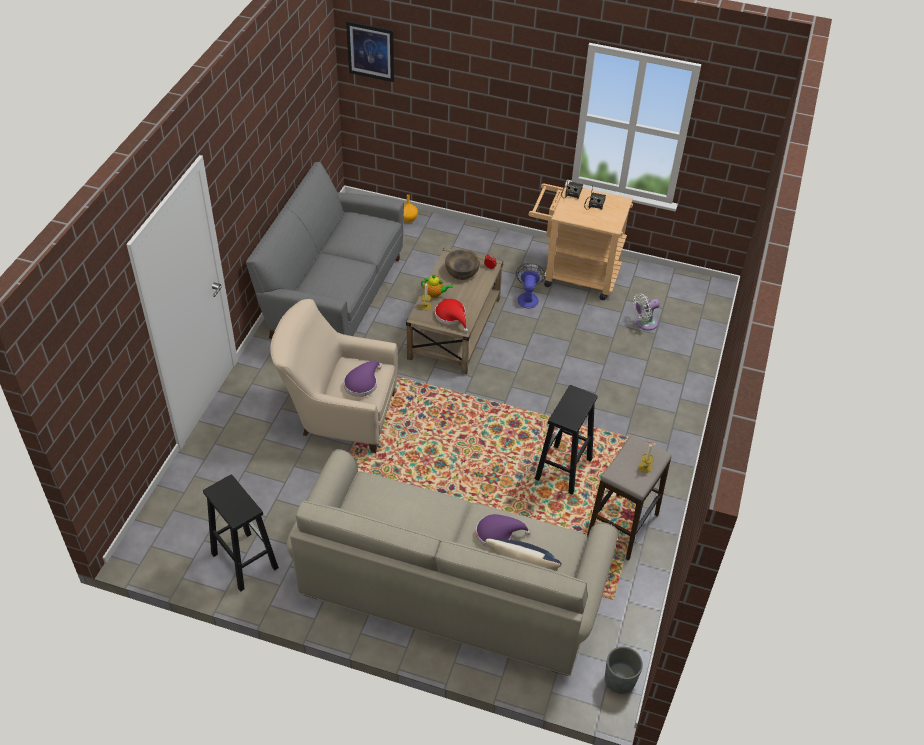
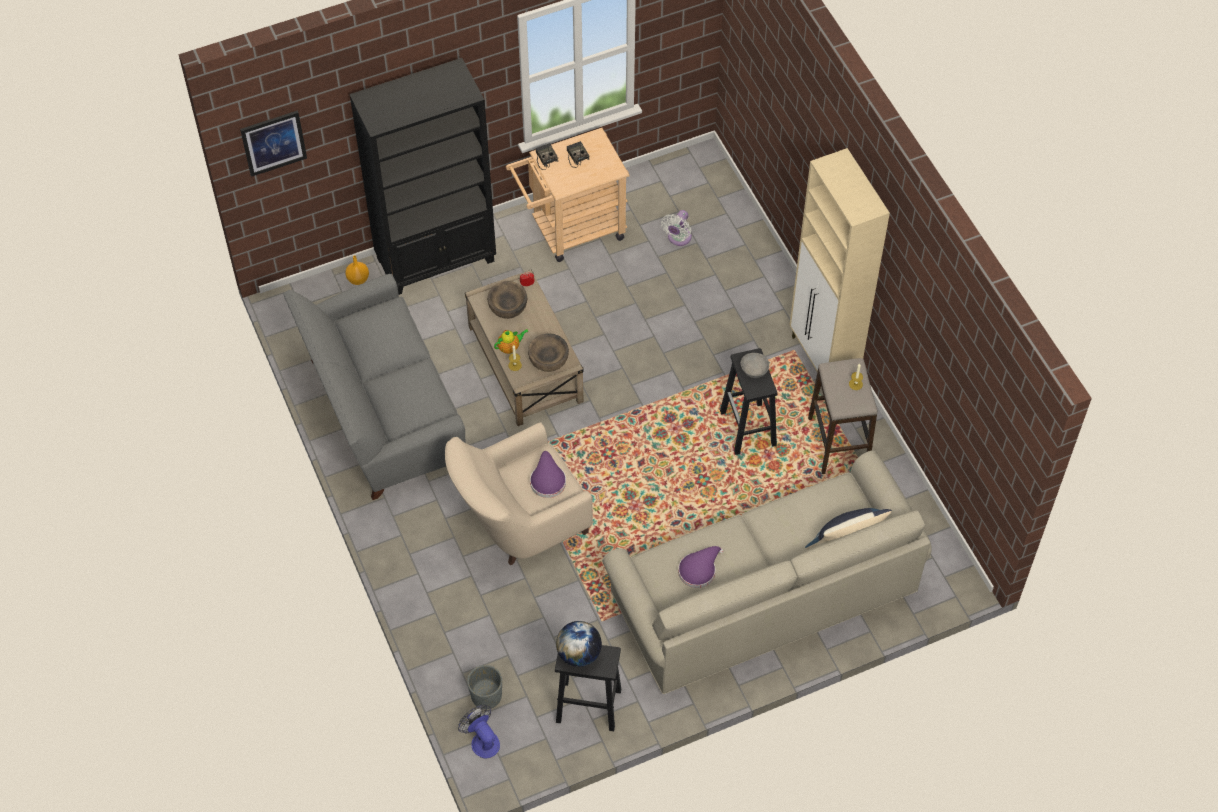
camera: 40 degrees left, 10 degrees up
red hat [435,299,468,333] -> brown bowl [528,333,569,372]
purple hat [476,514,531,548] -> purple hat moved to [678,546,723,588]
fan [516,263,545,308] -> fan moved to [458,705,500,758]
grey planter [605,647,643,694] -> grey planter moved to [467,665,502,709]
none -> black bookcase [349,58,496,295]
none -> globe [556,621,602,667]
none -> grey bowl [741,353,769,378]
none -> beige cabinet [789,148,890,372]

